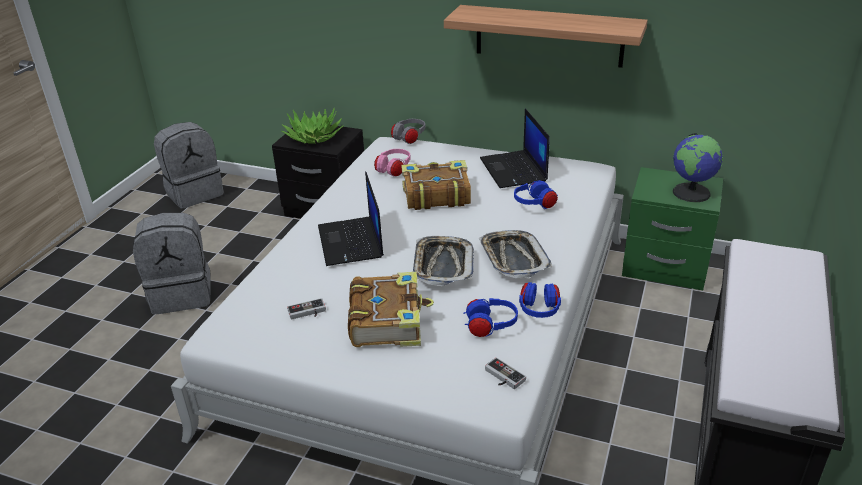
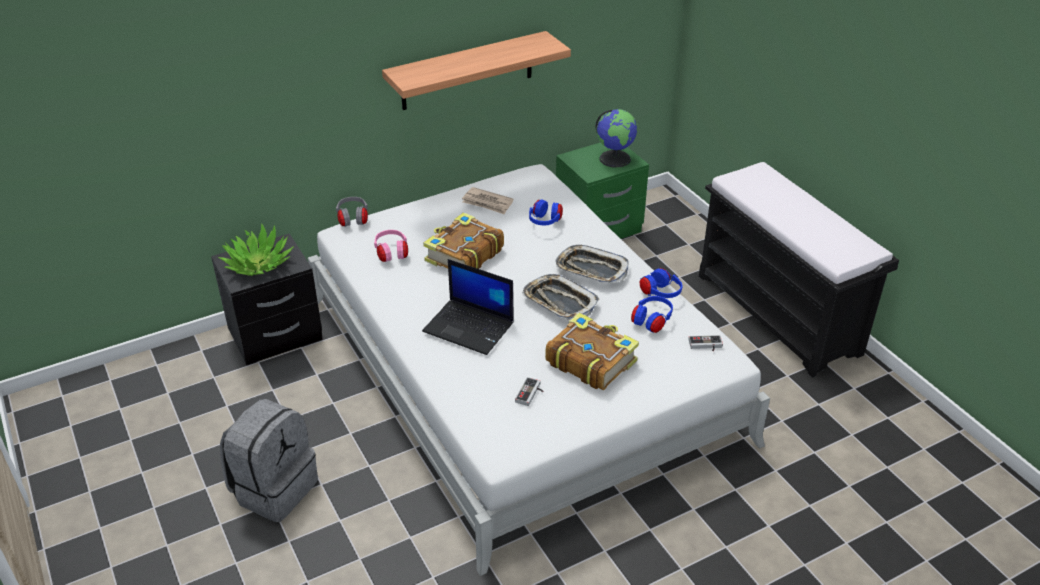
camera: 50 degrees left, 5 degrees up
grey backpack [154,122,224,209] -> none
laptop [480,109,550,188] -> newspaper [462,187,514,215]

